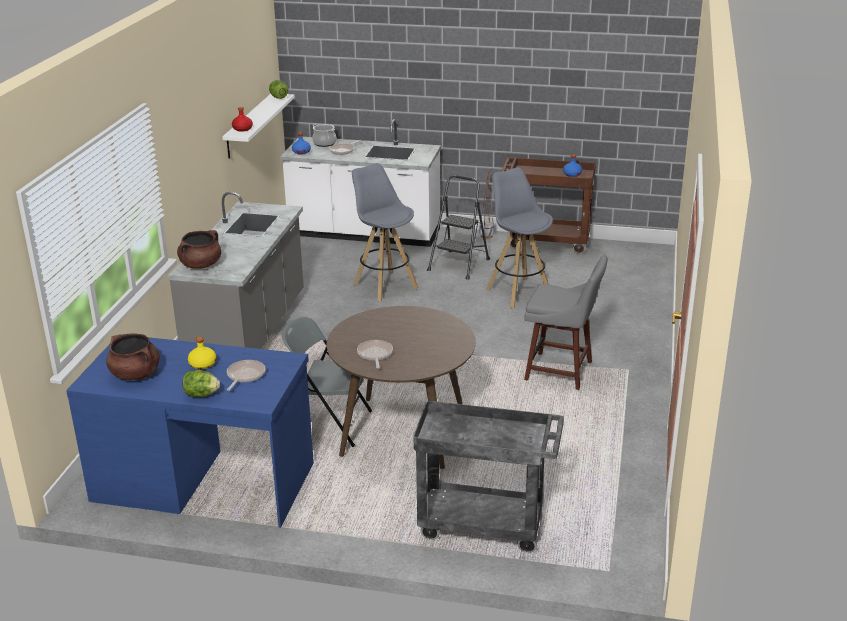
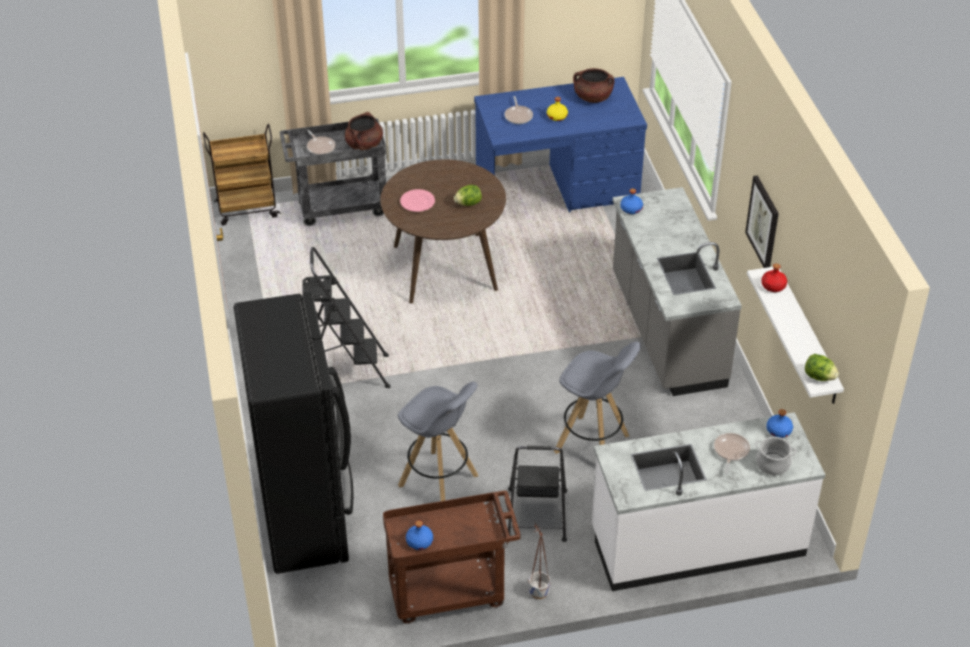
camera: 155 degrees right, 15 degrees up
brown cooking pot [177,230,221,269] -> brown cooking pot moved to [345,112,383,150]
lettuce [183,370,220,397] -> lettuce moved to [454,185,482,206]
grey chair [282,317,372,447] -> none
frying pan [357,340,393,369] -> frying pan moved to [307,130,336,155]
grey stool [524,255,608,390] -> step ladder [302,247,391,388]
none -> brown cart [203,124,280,226]
none -> black fridge [234,291,354,574]
none -> pink plate [400,189,435,212]
none -> blue bottle [620,189,643,214]
none -> picture [745,175,779,268]

